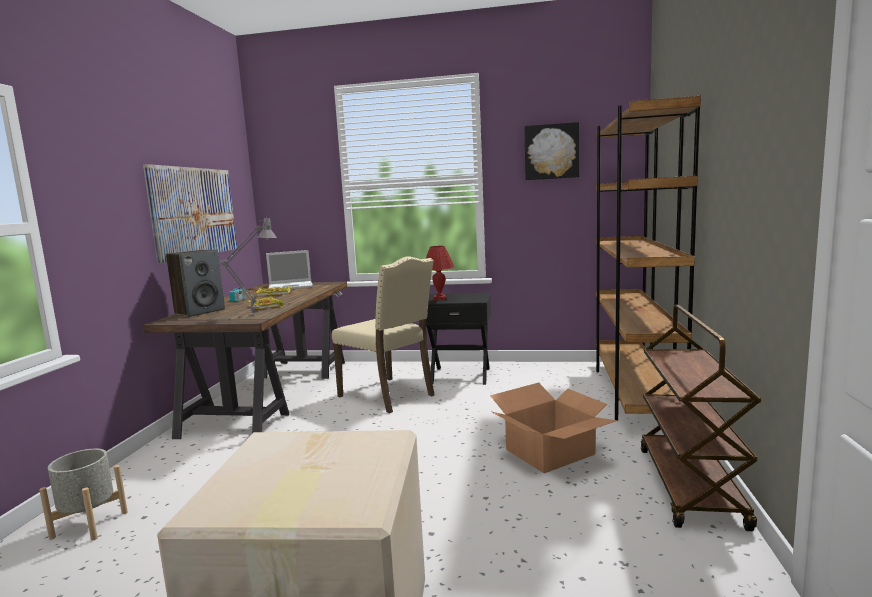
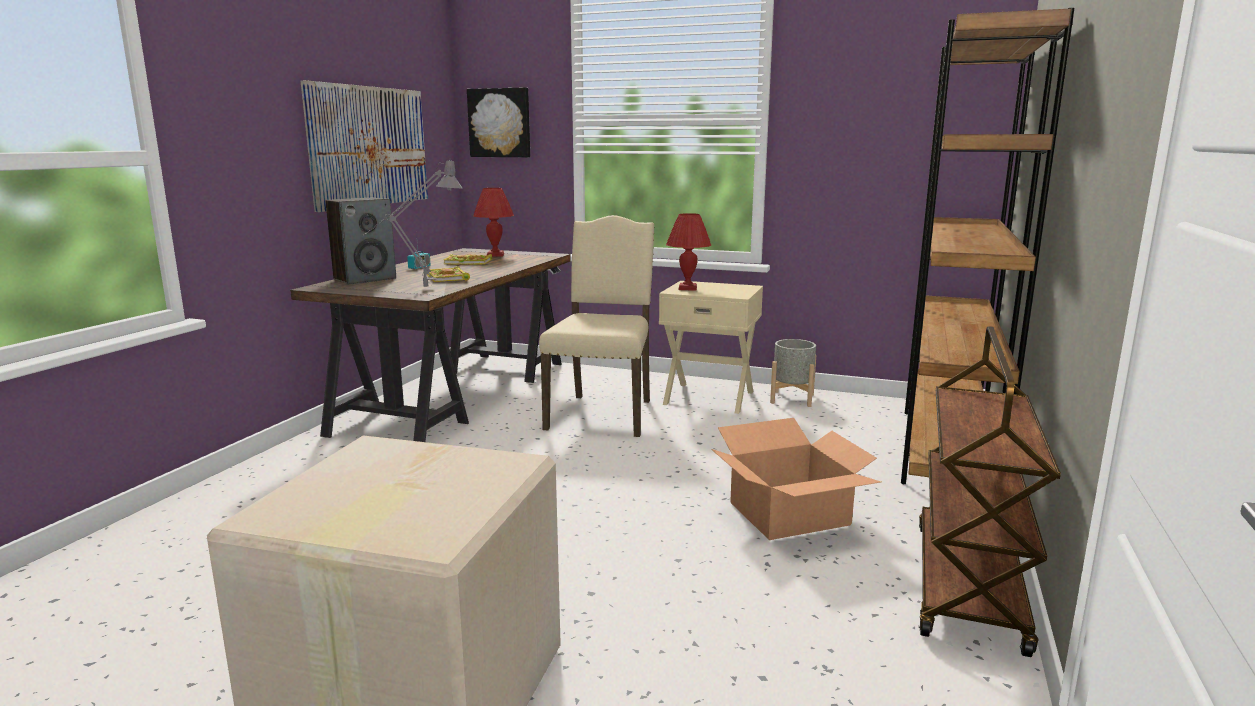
camera: 10 degrees right, 5 degrees up
grey planter [39,448,128,541] -> grey planter moved to [770,339,816,407]
laptop [266,250,313,289] -> red table lamp [473,188,514,257]
beige chair [332,256,435,413] -> beige chair turned 135 degrees counterclockwise [539,215,655,437]
black nightstand [426,293,491,385] -> beige nightstand [659,281,763,414]
picture [524,122,579,180] -> picture moved to [467,87,530,157]

